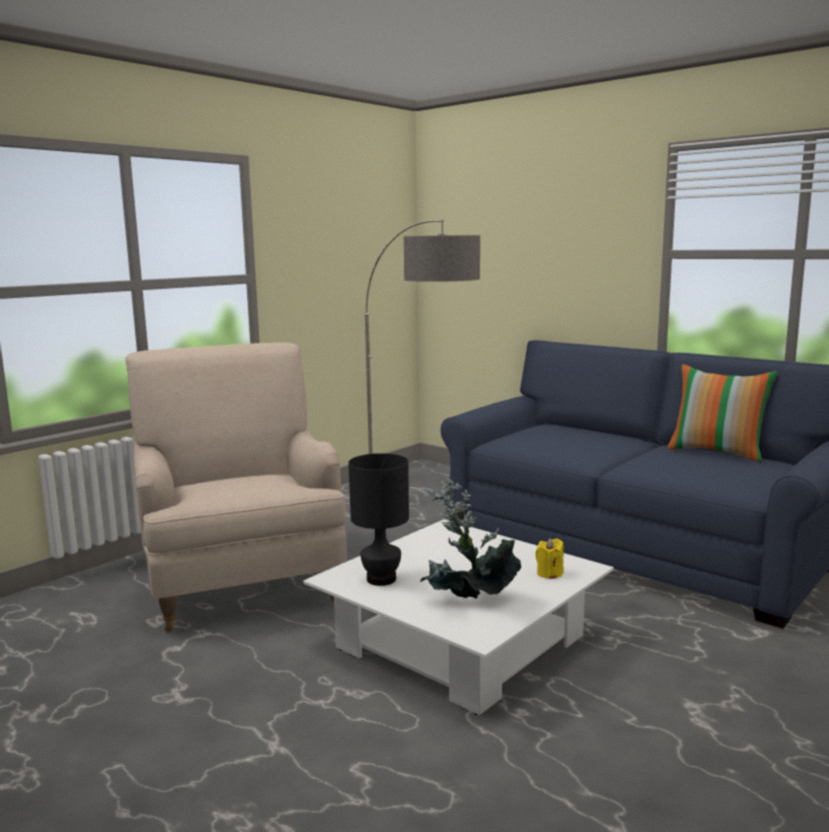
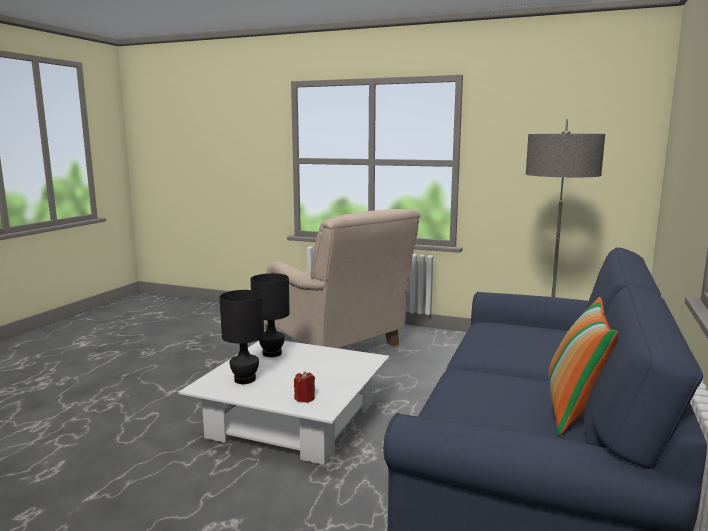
camera: 70 degrees right, 0 degrees up
beige armchair [125,342,347,632] -> beige armchair turned 90 degrees clockwise [264,209,420,348]
potted plant [420,476,521,599] -> black table lamp [220,290,264,384]
yellow candle [535,538,564,579] -> red candle [294,371,315,403]

